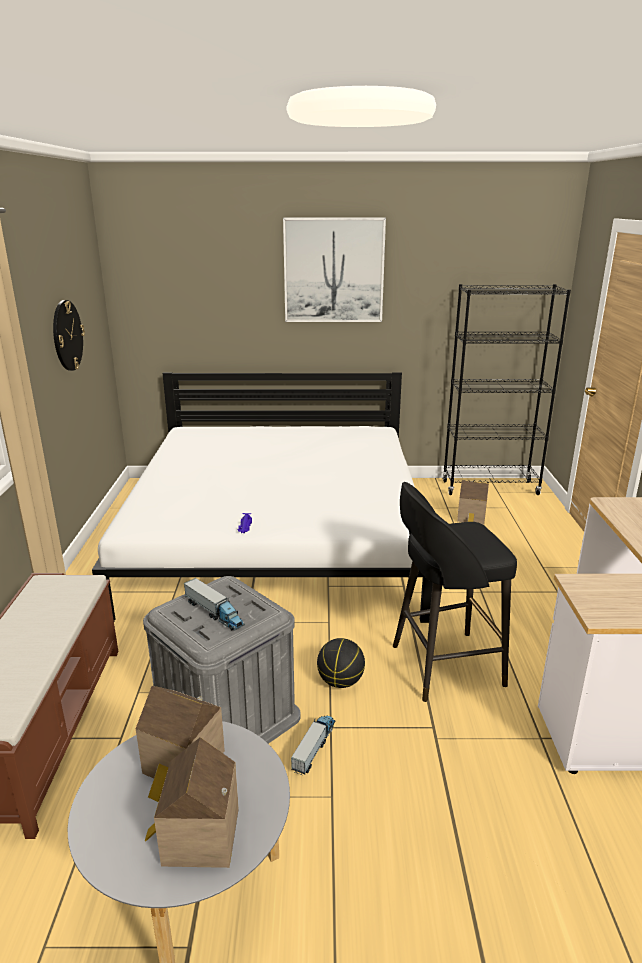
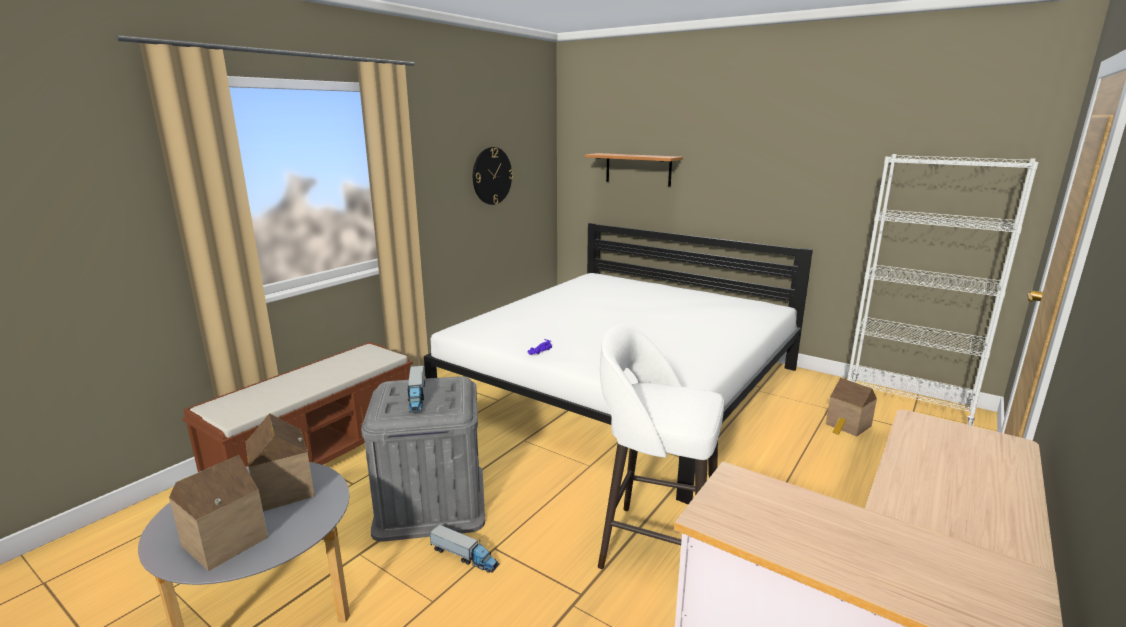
camera: 35 degrees right, 5 degrees down
picture [283,218,386,322] -> none
toy truck [291,716,335,775] -> toy truck turned 60 degrees clockwise [429,524,500,573]
basketball [317,638,365,688] -> none
black stool [393,482,517,702] -> white stool [598,324,724,569]
black bookcase [443,284,571,495] -> white bookcase [847,154,1039,426]
none -> shelf [585,153,683,186]

